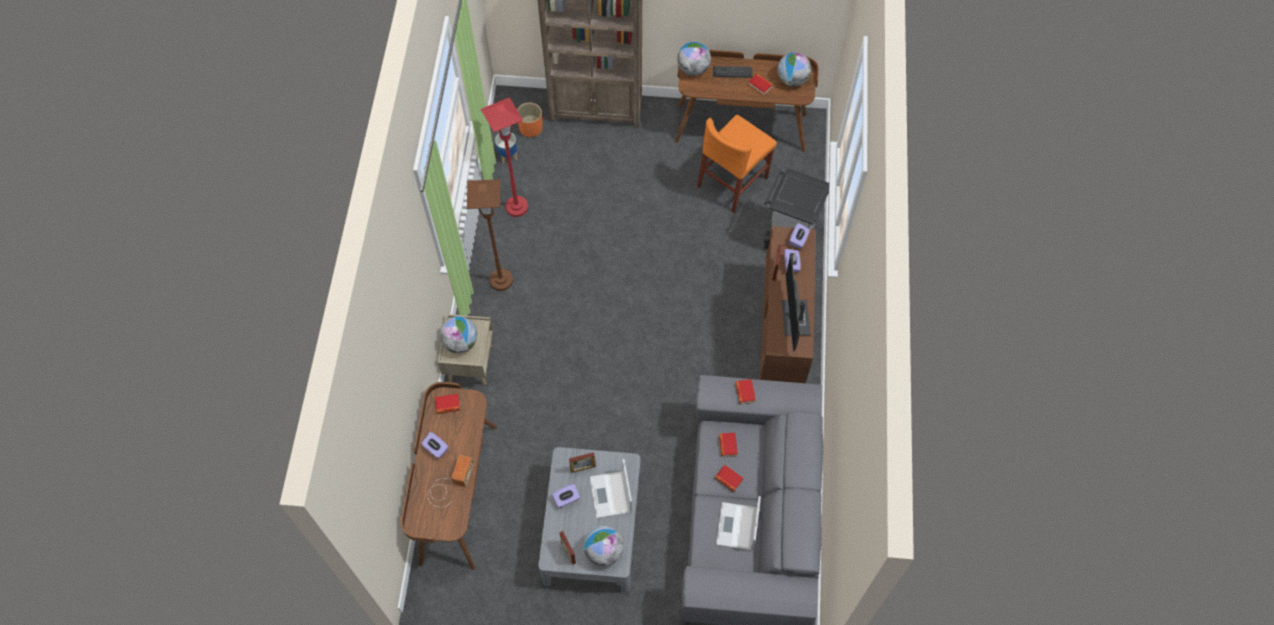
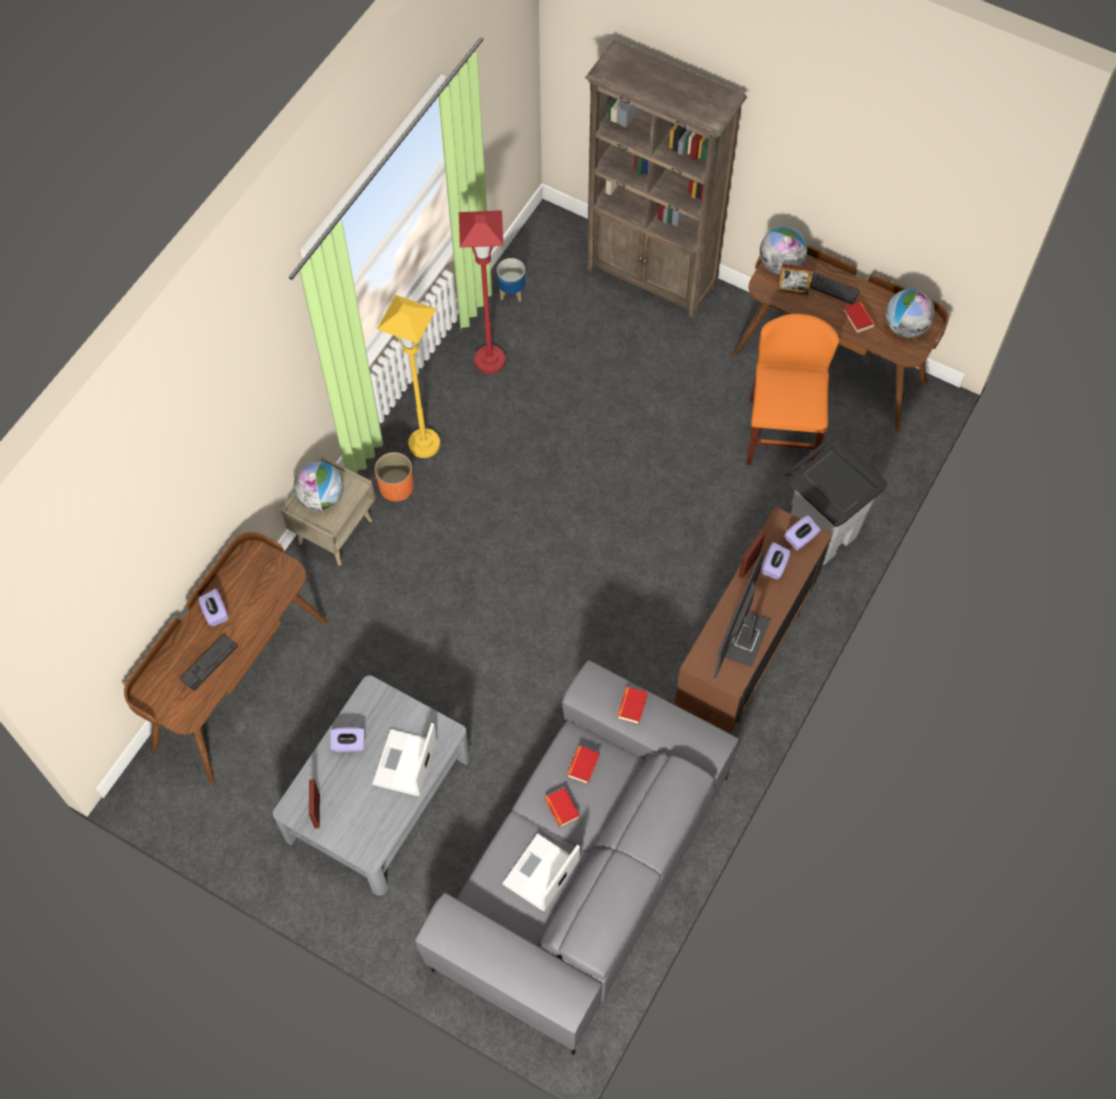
camera: 25 degrees right, 0 degrees up
radio [427,455,474,507] -> keyboard [180,634,238,691]
book [435,394,460,414] -> none
brown floor lamp [467,179,513,291] -> yellow floor lamp [377,295,440,458]
orange planter [517,102,543,137] -> orange planter moved to [374,452,414,501]
picture frame [569,452,596,473] -> picture frame moved to [777,264,814,295]
globe [584,526,624,567] -> none
orange chair [697,115,777,213] -> orange chair turned 120 degrees clockwise [747,314,839,465]

